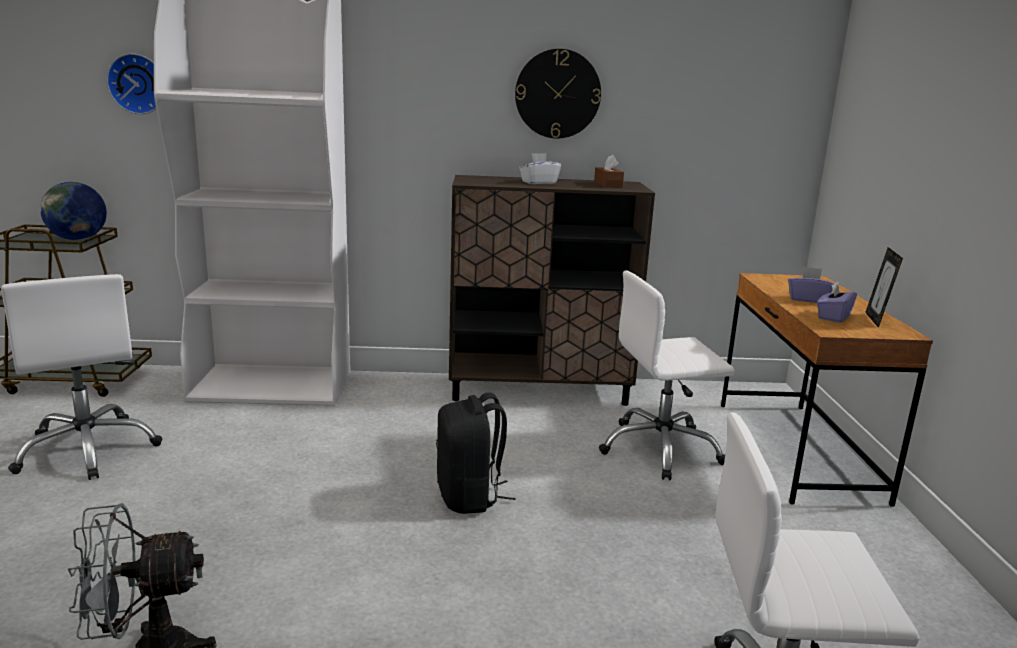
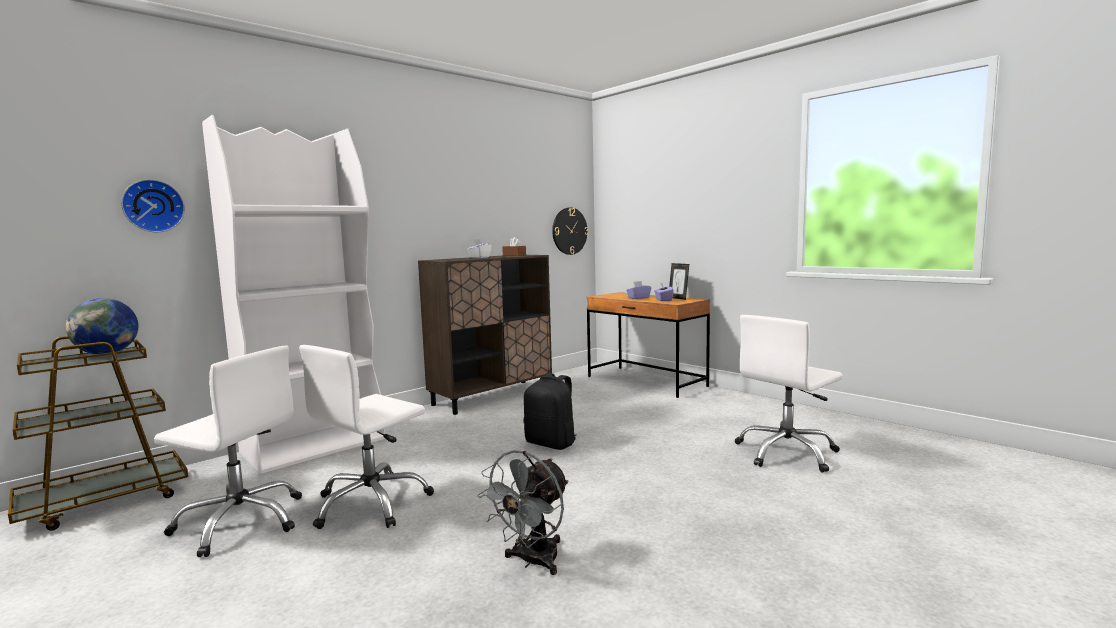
camera: 40 degrees left, 10 degrees down
wall clock [515,49,601,139] -> wall clock moved to [552,207,588,255]
white office chair [599,270,735,480] -> white office chair moved to [299,345,434,529]

